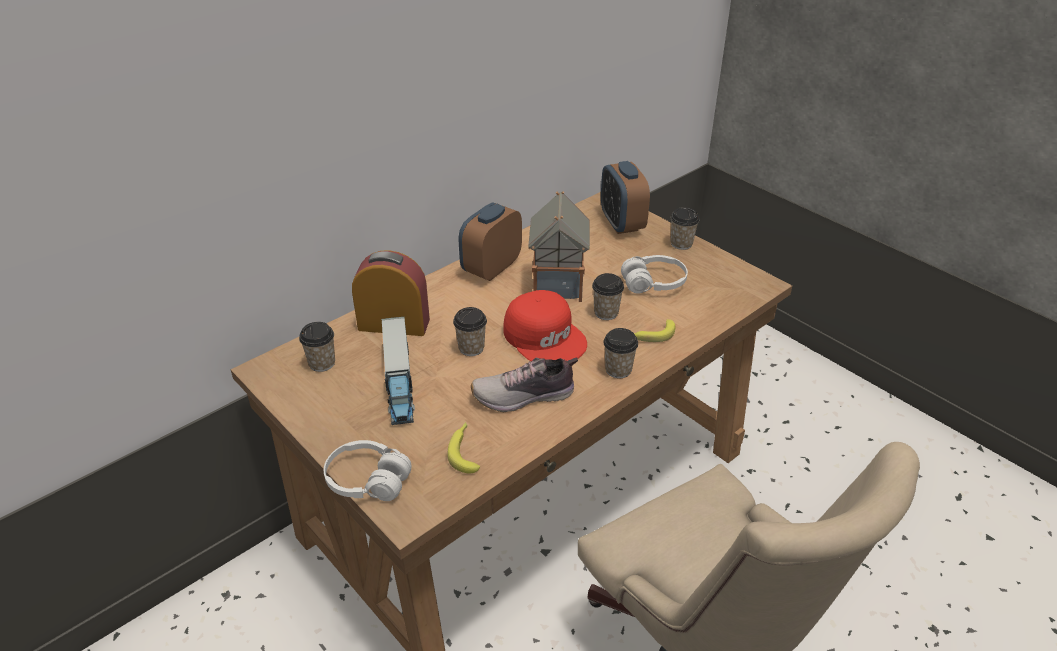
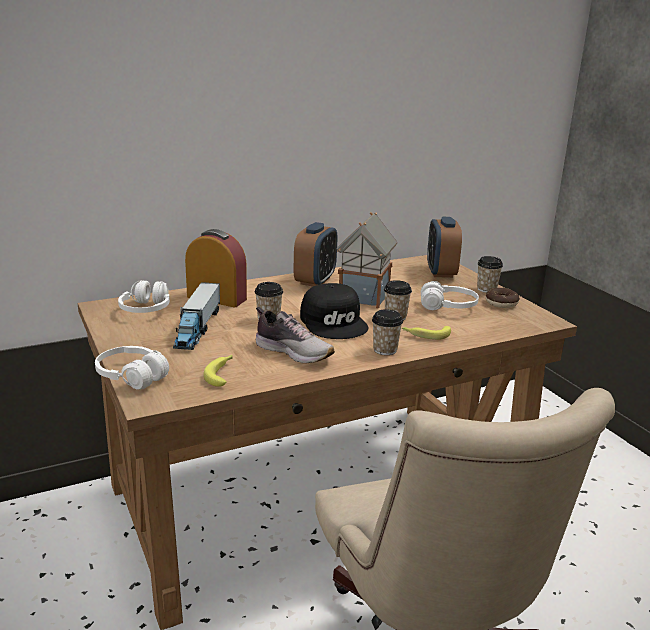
camera: 15 degrees right, 15 degrees down
cup [299,322,335,372] -> white headphones [118,280,170,313]
alarm clock [459,203,522,281] -> alarm clock turned 150 degrees clockwise [294,222,337,286]
shoe [471,358,578,412] -> shoe turned 150 degrees counterclockwise [255,307,335,364]
red cap [504,290,587,361] -> black cap [300,283,369,339]
none -> donut [485,288,520,308]

